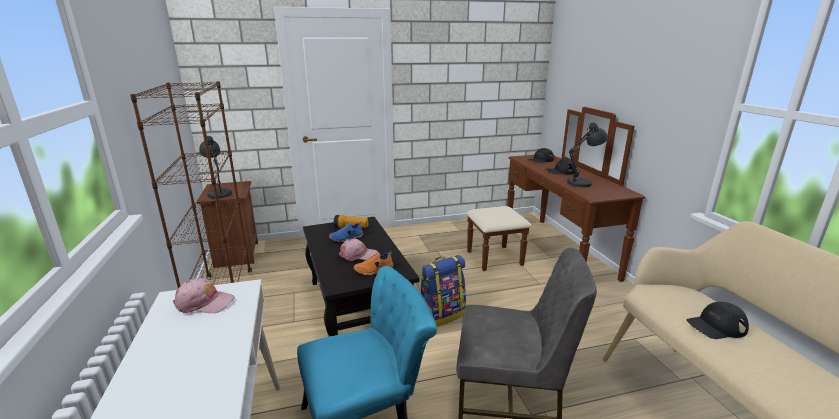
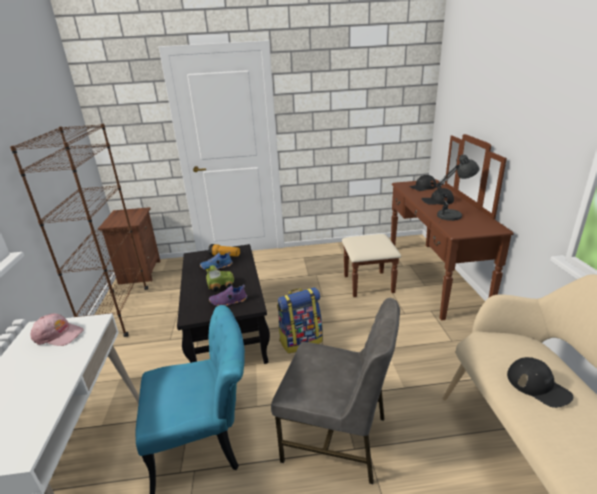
camera: 10 degrees right, 5 degrees up
grey table lamp [199,136,232,199] -> none
pink cap [339,239,378,261] -> toy car [205,265,234,292]
orange shoe [354,251,394,275] -> purple shoe [209,285,247,306]
black cap [686,302,749,339] -> black cap turned 120 degrees counterclockwise [507,357,573,408]

